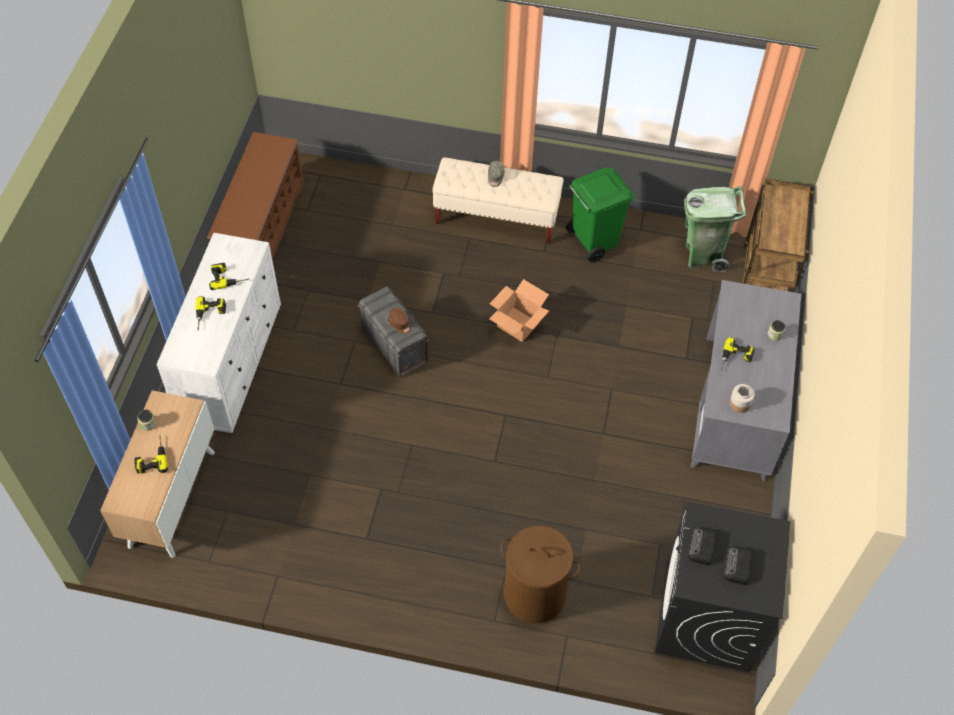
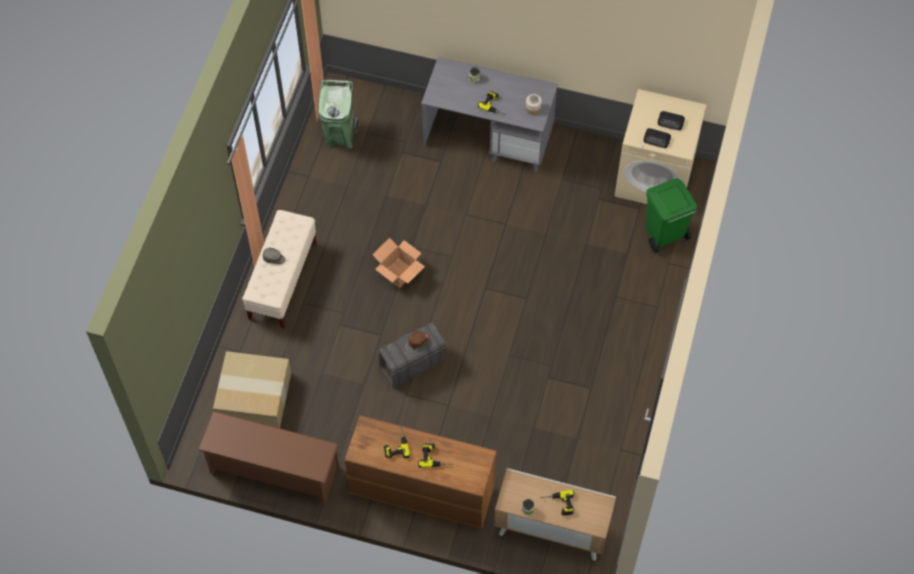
camera: 85 degrees left, 5 degrees up
white dresser [156,233,281,433] -> brown dresser [345,415,496,529]
brown laundry basket [500,526,580,623] -> none
green trash can [566,167,634,262] -> green trash can moved to [646,178,697,253]
black washing machine [655,502,790,672] -> beige washing machine [614,89,706,204]
brown cart [743,178,813,292] -> none
none -> cardboard box [213,351,291,428]

